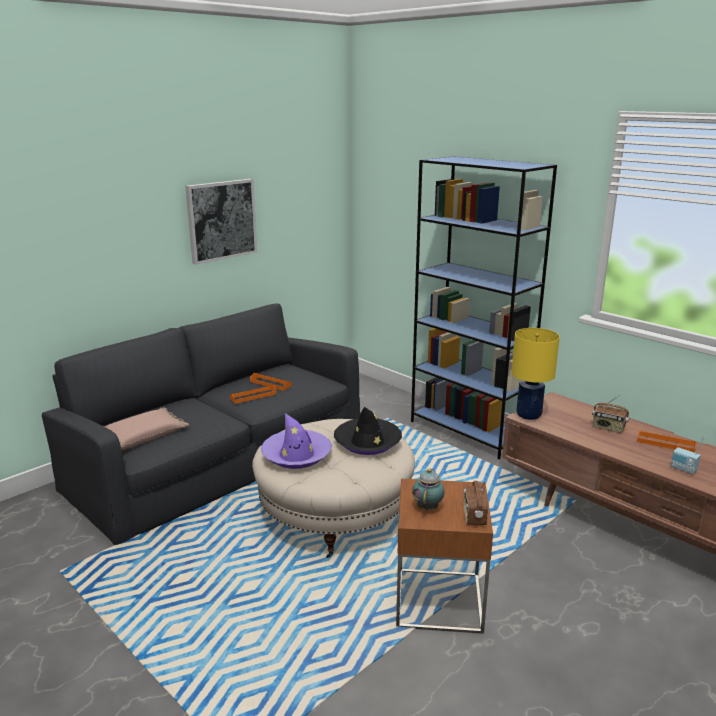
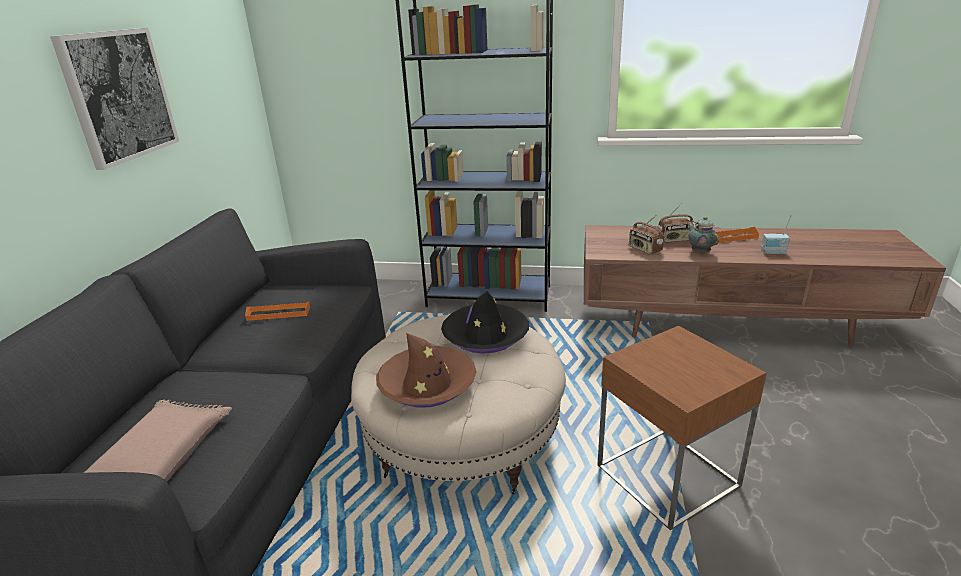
camera: 35 degrees left, 5 degrees up
orange tray [230,385,276,404] -> none
purple hat [261,413,332,469] -> brown hat [376,333,476,408]
teapot [412,468,445,510] -> teapot moved to [687,216,719,254]
radio [463,481,488,525] -> radio moved to [629,214,664,254]
yellow table lamp [511,328,560,420] -> none

